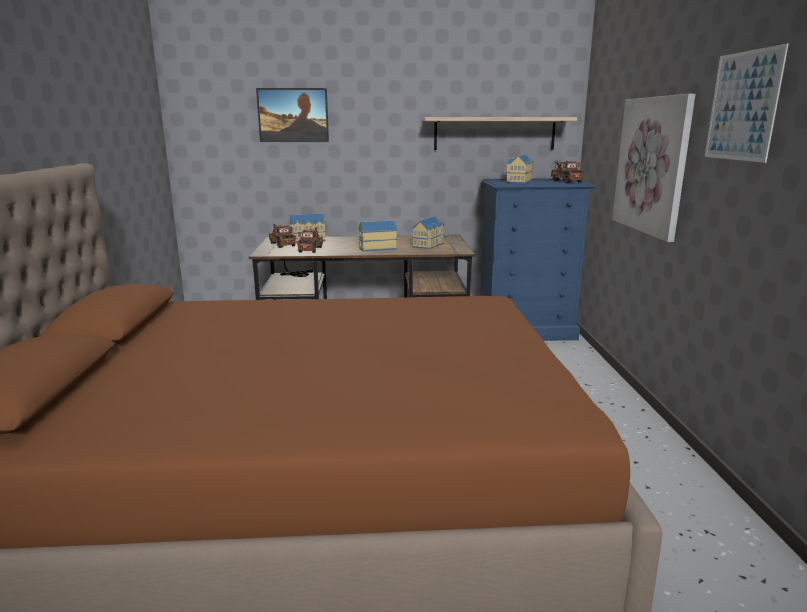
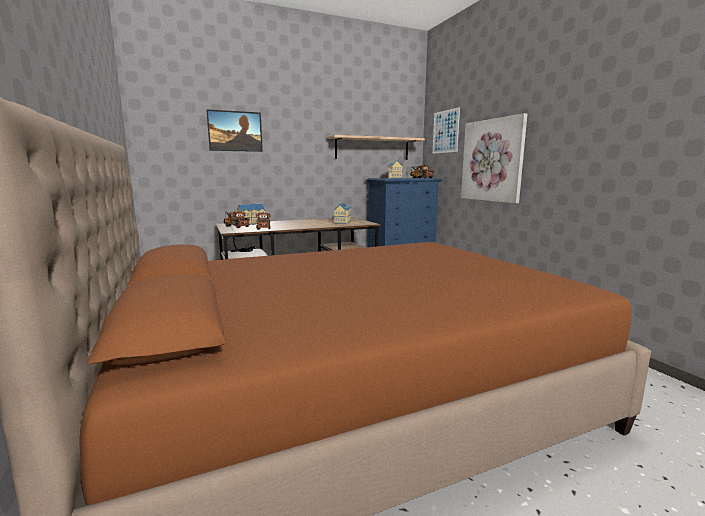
camera: 20 degrees left, 5 degrees down
toy house [359,220,397,251] -> none
picture [705,43,789,163] -> picture moved to [433,107,460,154]

